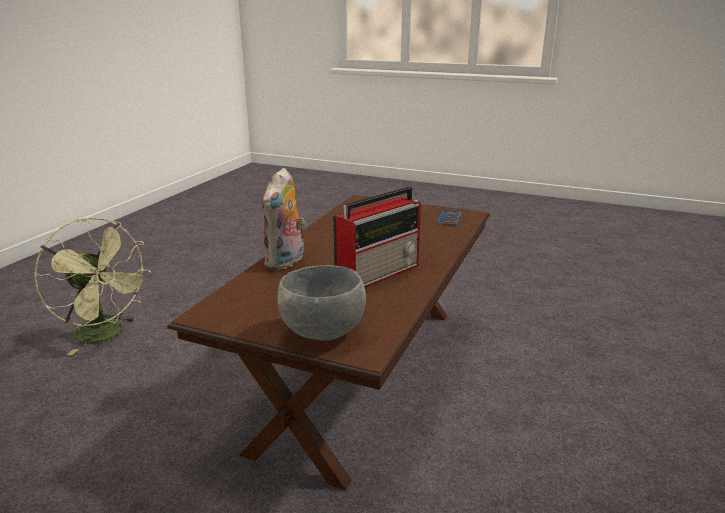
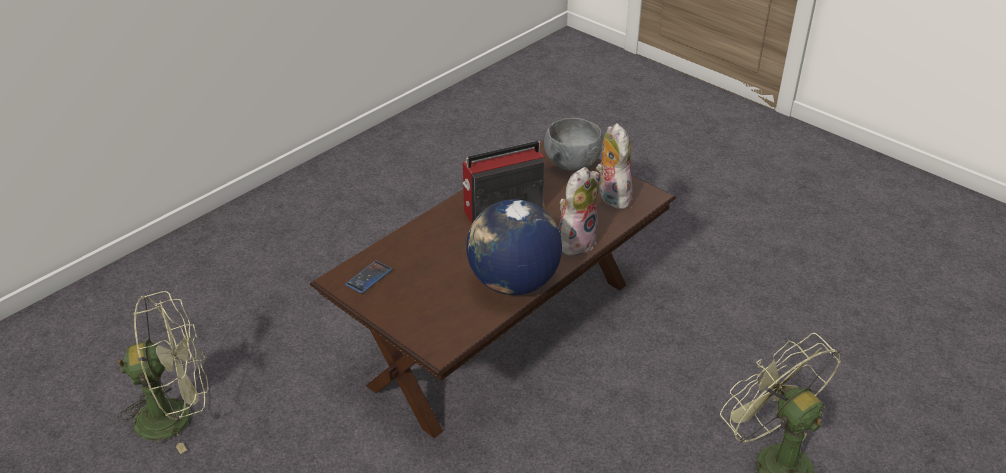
camera: 160 degrees left, 15 degrees up
none -> green fan [118,291,209,454]
none -> globe [466,199,562,295]
none -> plush toy [596,123,633,209]

